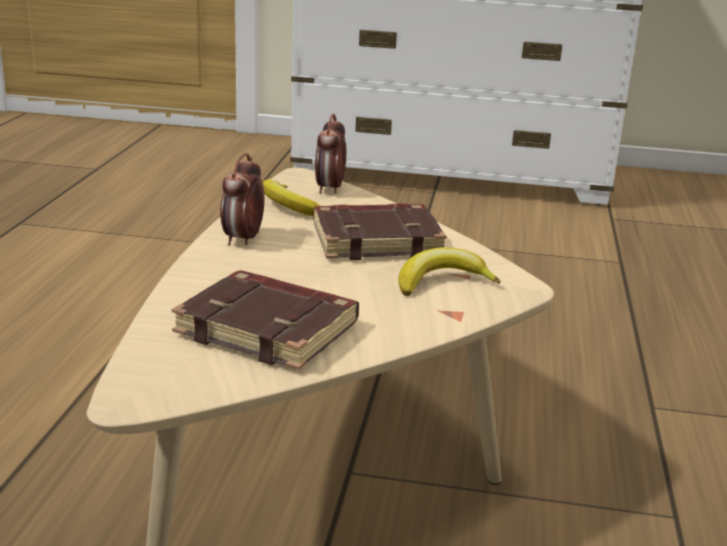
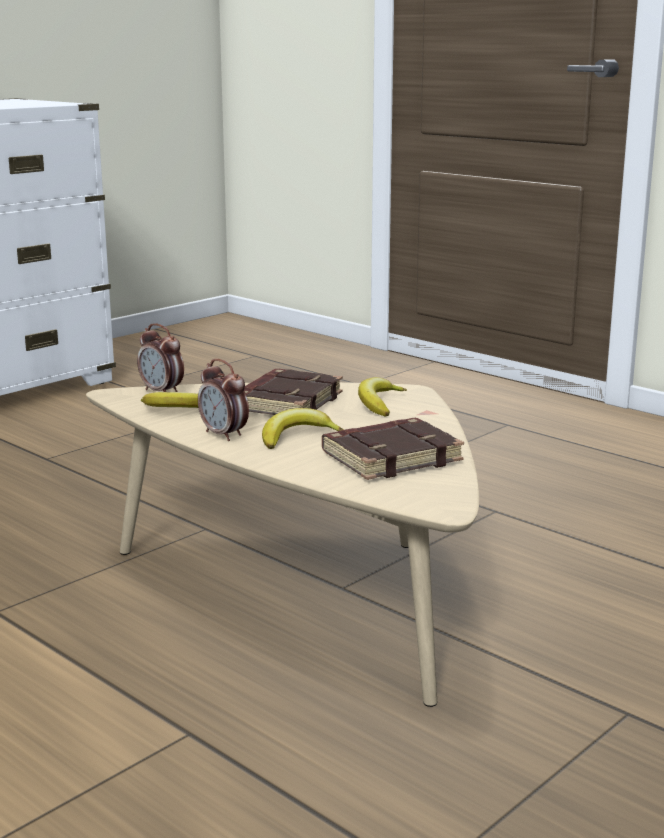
camera: 55 degrees left, 5 degrees down
none -> banana [262,408,344,449]

